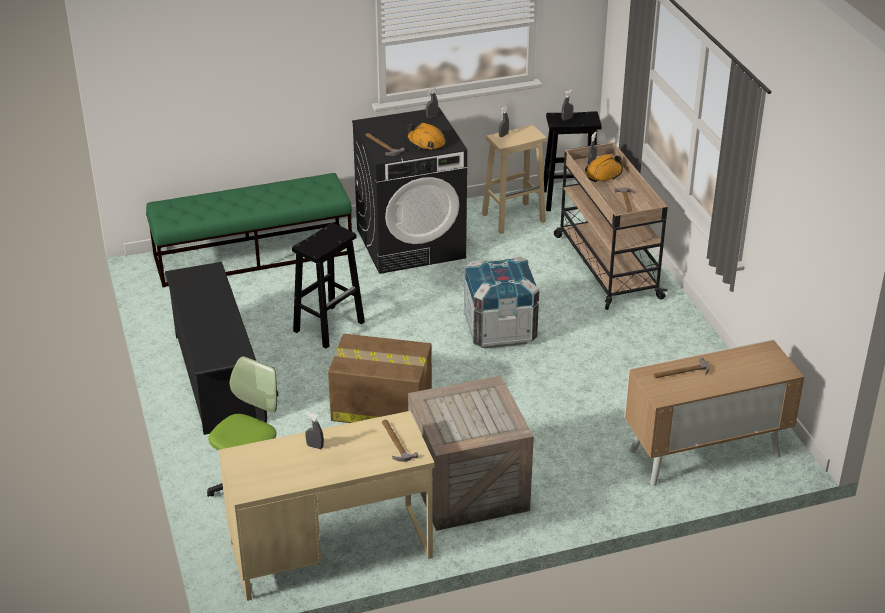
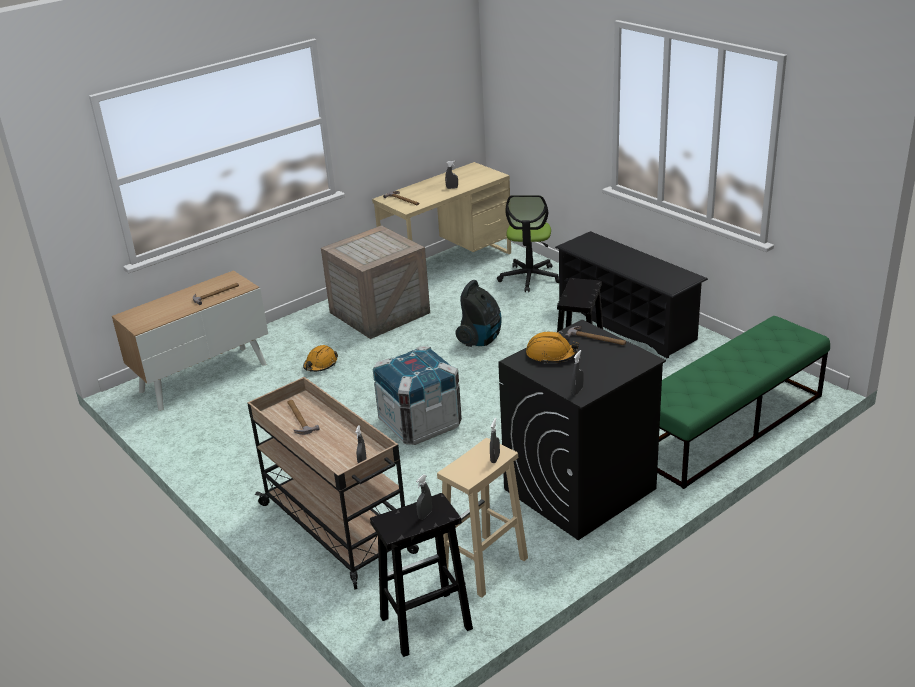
camera: 160 degrees right, 5 degrees down
cardboard box [328,334,432,423] -> vacuum cleaner [456,280,502,347]
orange hard hat [585,154,623,182] -> orange hard hat moved to [303,345,338,372]

